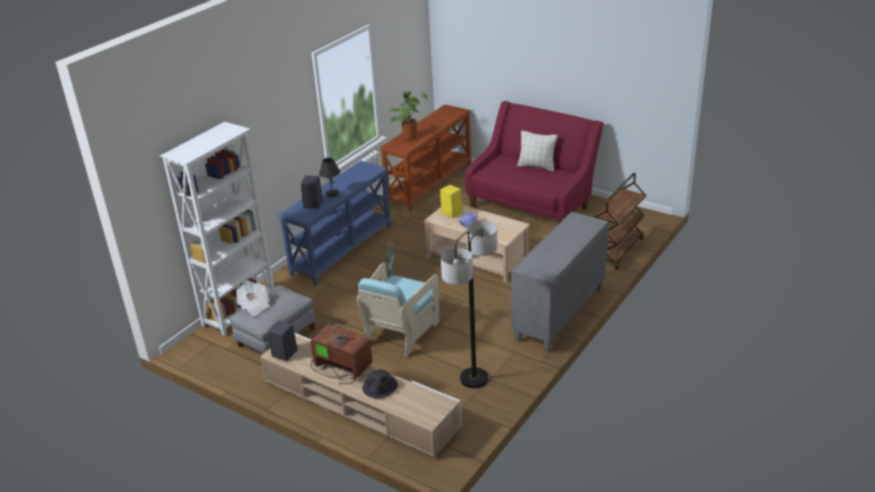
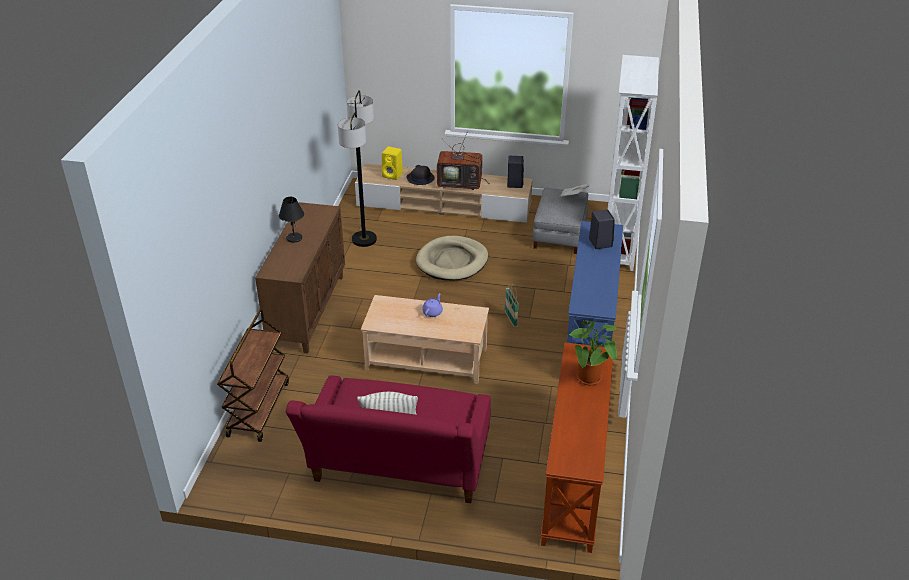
camera: 155 degrees right, 5 degrees up
black table lamp [319,158,340,197] -> black table lamp moved to [279,197,304,243]
turquoise armchair [357,262,439,357] -> beige dog bed [416,236,488,281]
yellow speaker [440,185,463,218] -> yellow speaker moved to [382,146,403,180]
grey cabinet [511,211,609,352] -> brown cabinet [255,202,345,354]

